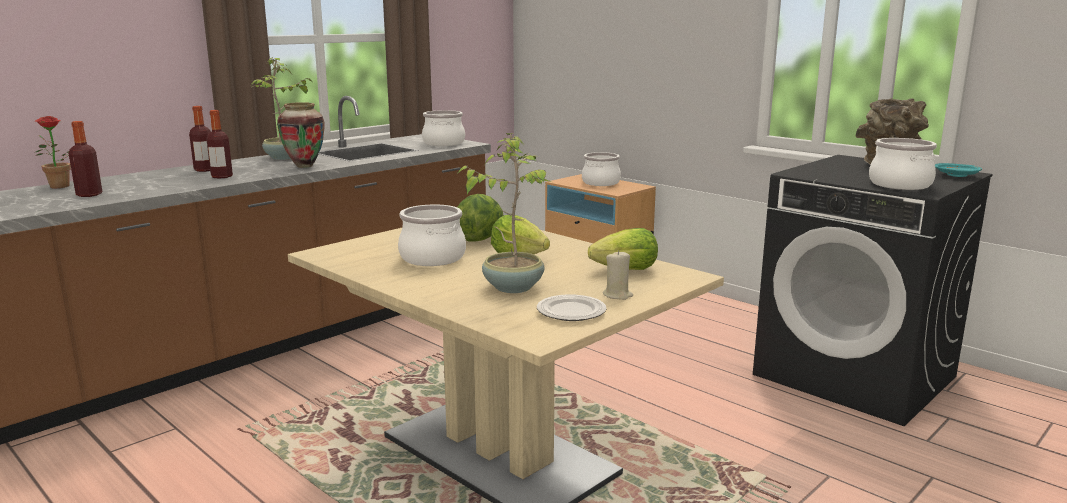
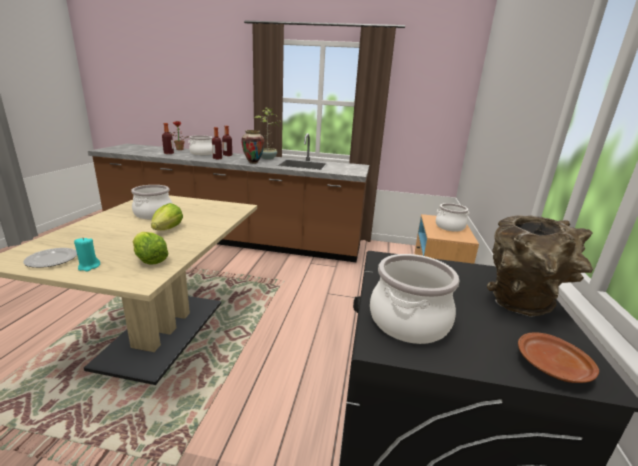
camera: 55 degrees right, 5 degrees up
cooking pot [422,110,465,146] -> cooking pot moved to [188,135,213,155]
potted plant [456,133,551,293] -> none
lettuce [458,194,504,242] -> none
beige candle [603,250,633,300] -> turquoise candle [74,237,100,271]
turquoise plate [935,163,982,177] -> brown plate [518,332,599,383]

